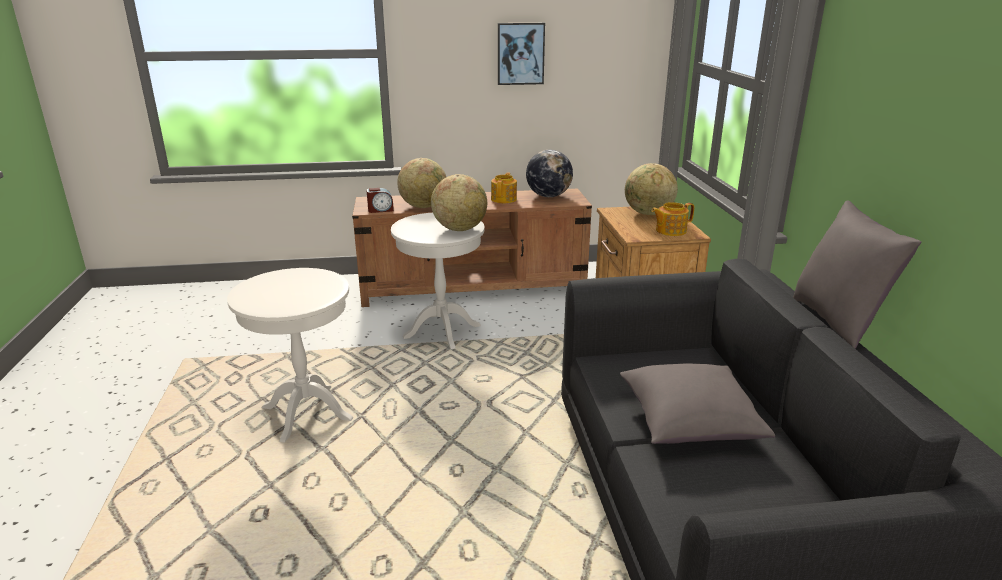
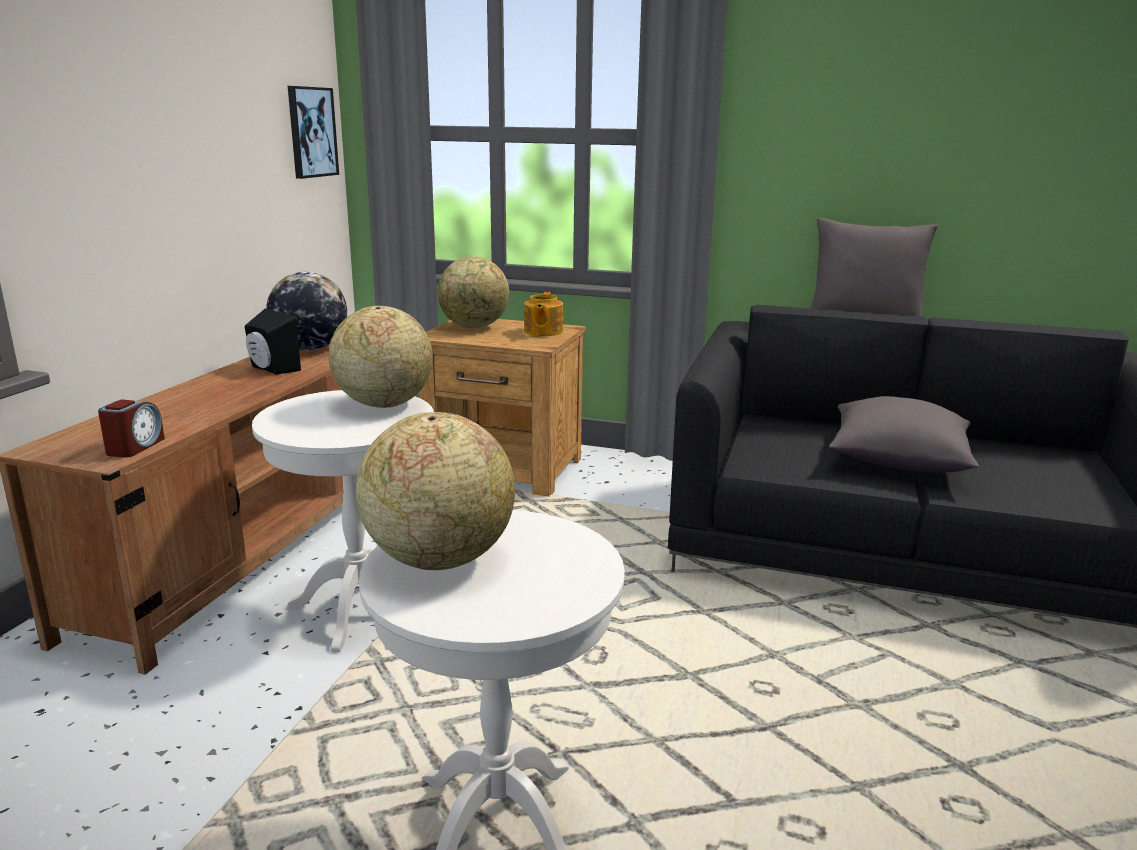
camera: 65 degrees left, 5 degrees down
globe [397,158,446,208] -> globe moved to [356,412,515,570]
teapot [491,172,517,203] -> black speaker [245,309,301,375]
picture [498,23,545,85] -> picture moved to [288,86,339,179]

